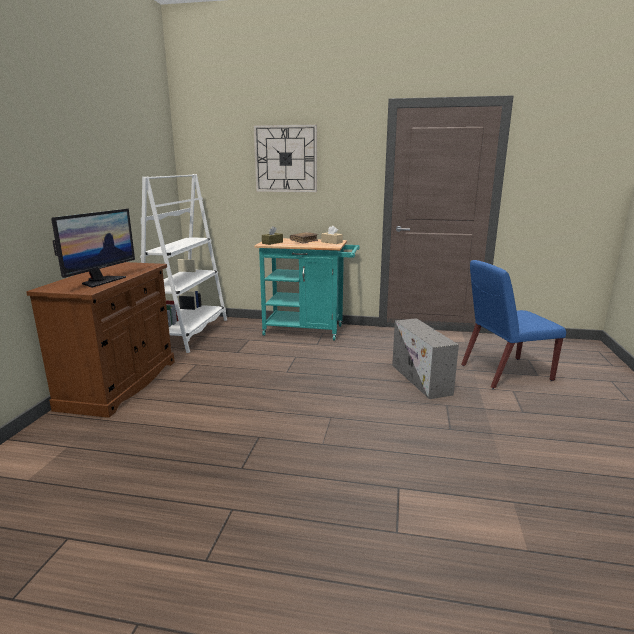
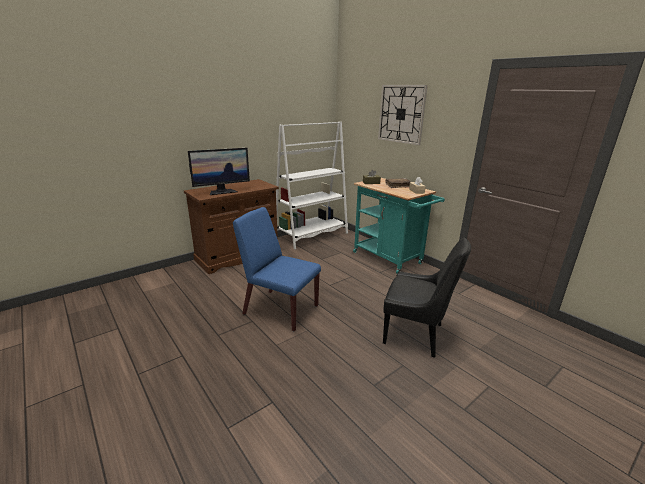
camera: 40 degrees right, 5 degrees up
grey storage box [392,318,459,399] -> black chair [383,237,471,358]
blue chair [461,260,566,389] -> blue chair moved to [233,207,321,331]

